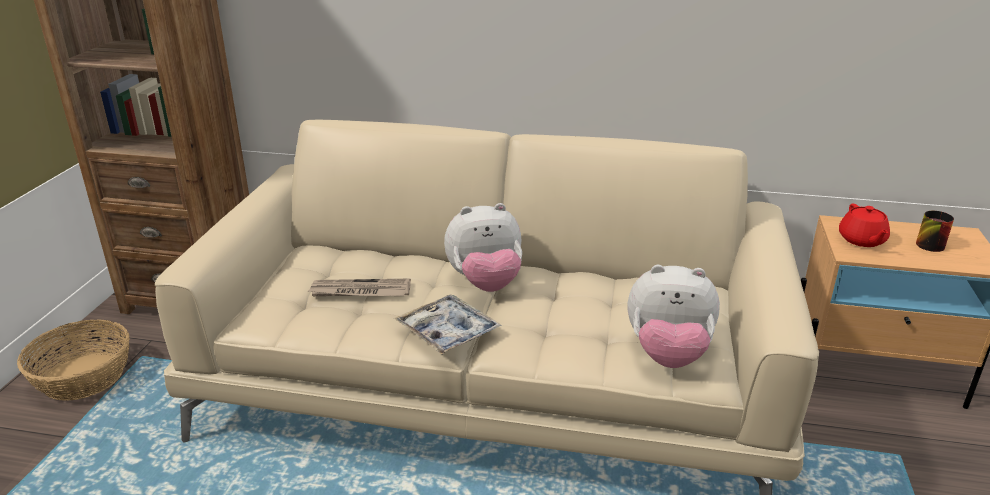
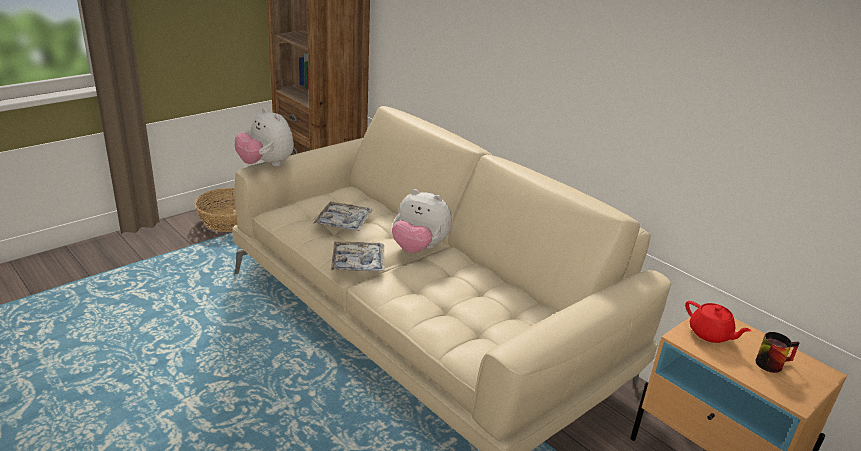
camera: 35 degrees right, 0 degrees up
newspaper [309,279,411,296] -> tray [314,201,372,231]
plush toy [628,265,720,368] -> plush toy moved to [235,108,294,166]
red teapot [839,204,890,247] -> red teapot turned 75 degrees counterclockwise [685,301,751,343]

